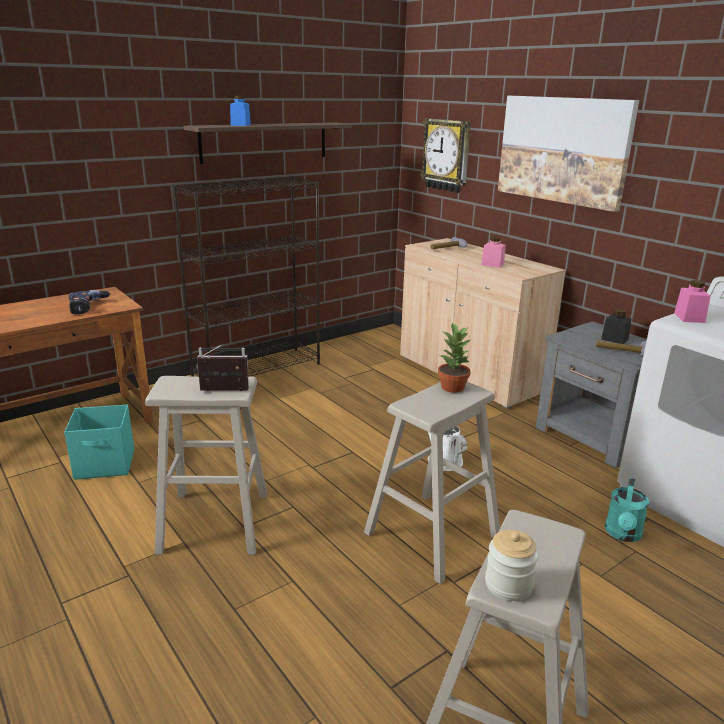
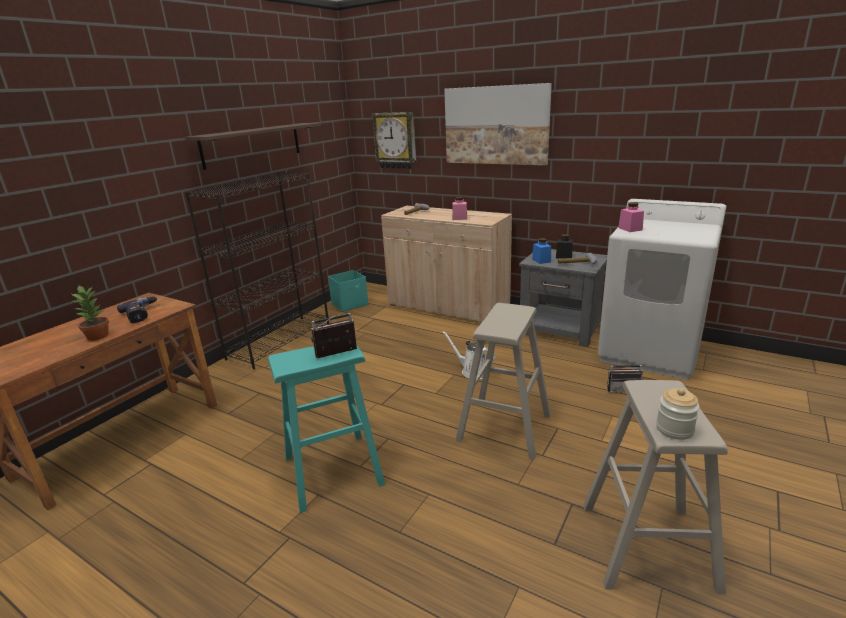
camera: 20 degrees left, 0 degrees up
turquoise storage box [64,404,134,480] -> turquoise storage box moved to [328,270,368,312]
beige stool [145,376,267,555] -> turquoise stool [268,344,385,513]
blue jar [230,95,251,126] -> blue jar moved to [532,238,551,264]
potted plant [438,322,471,393] -> potted plant moved to [72,286,109,341]
turquoise watering can [605,478,649,542] -> radio [607,356,643,392]

